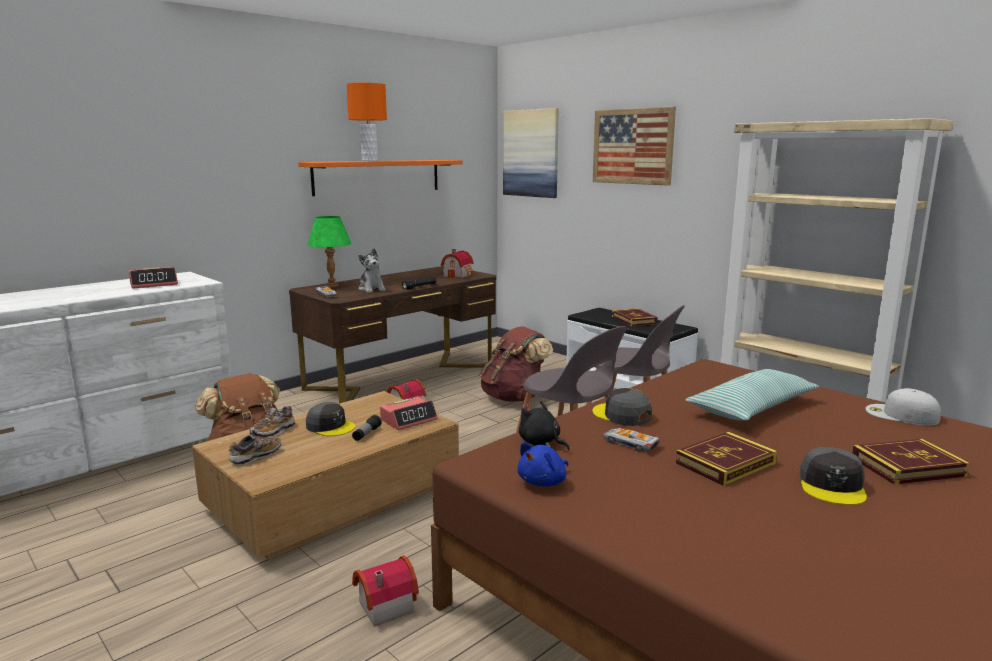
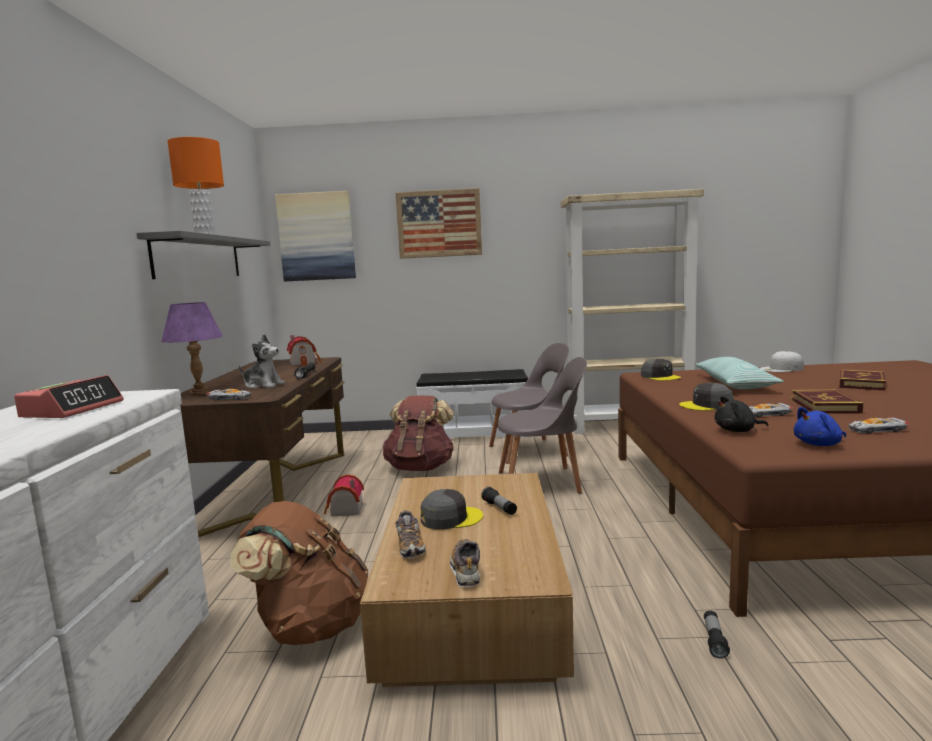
camera: 45 degrees left, 5 degrees down
orange shelf [298,160,463,196] -> grey shelf [136,230,270,279]
green table lamp [307,216,351,287] -> purple table lamp [161,302,223,395]
toy house [352,555,419,626] -> flashlight [704,611,730,658]
alarm clock [380,396,438,430] -> none
blue plush toy [517,442,568,487] -> blue plush toy turned 75 degrees clockwise [794,407,846,446]
book [612,308,658,326] -> none
grey cap [799,447,867,505] -> grey cap moved to [641,358,681,381]
none -> toy car [848,417,910,434]

